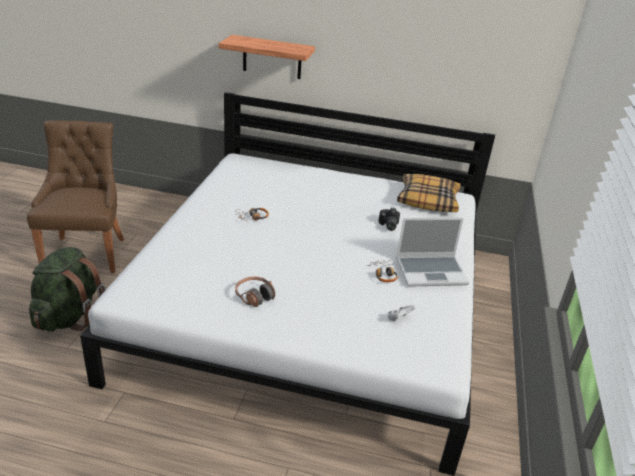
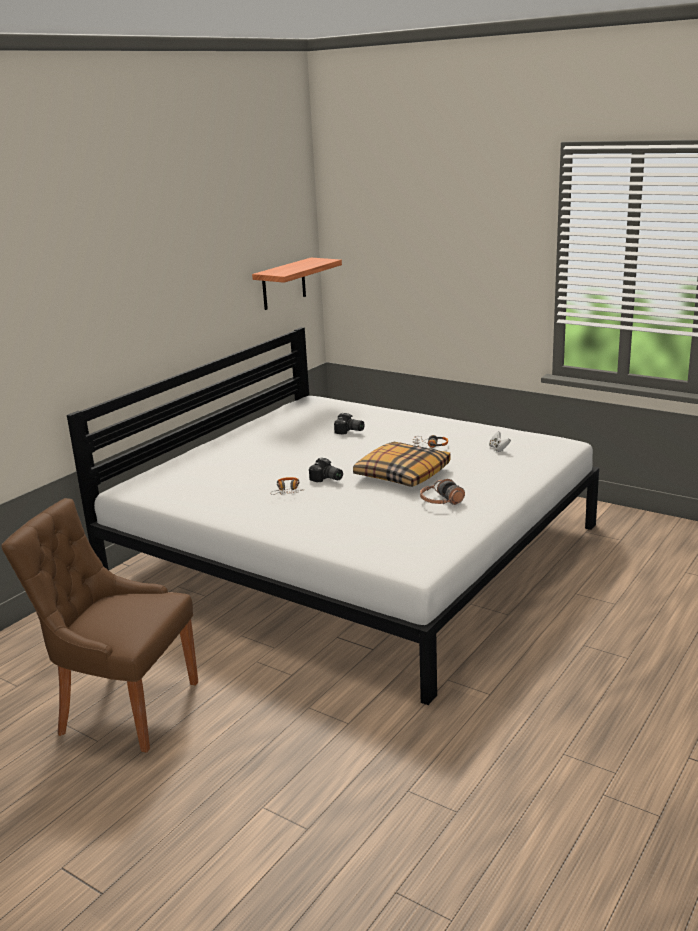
camera: 65 degrees left, 10 degrees down
green backpack [29,247,106,332] -> none
shelf [219,35,315,79] -> shelf moved to [252,258,342,310]
laptop [396,218,470,287] -> none
pillow [397,174,461,212] -> pillow moved to [353,442,451,487]
none -> camera [309,457,343,482]

